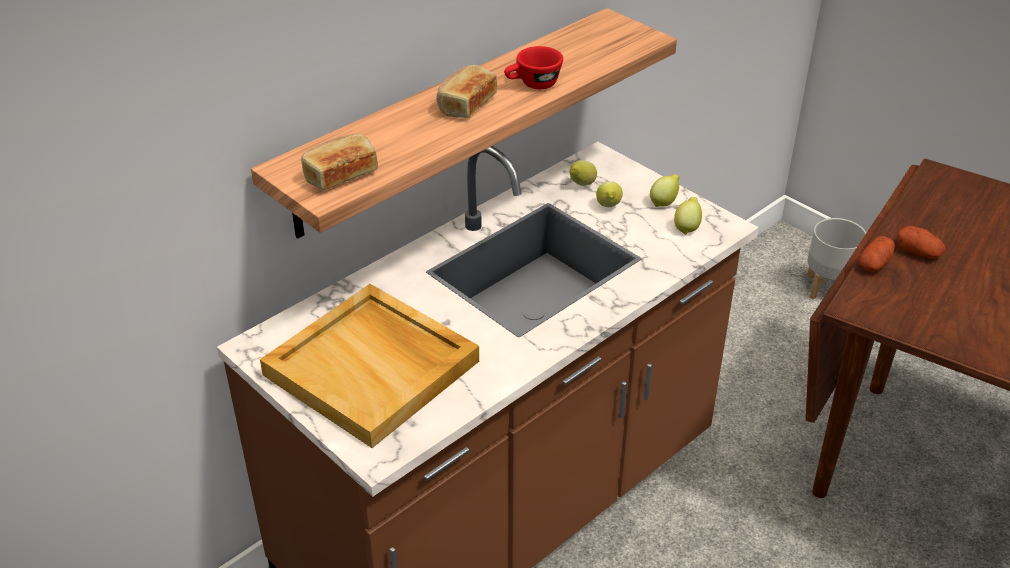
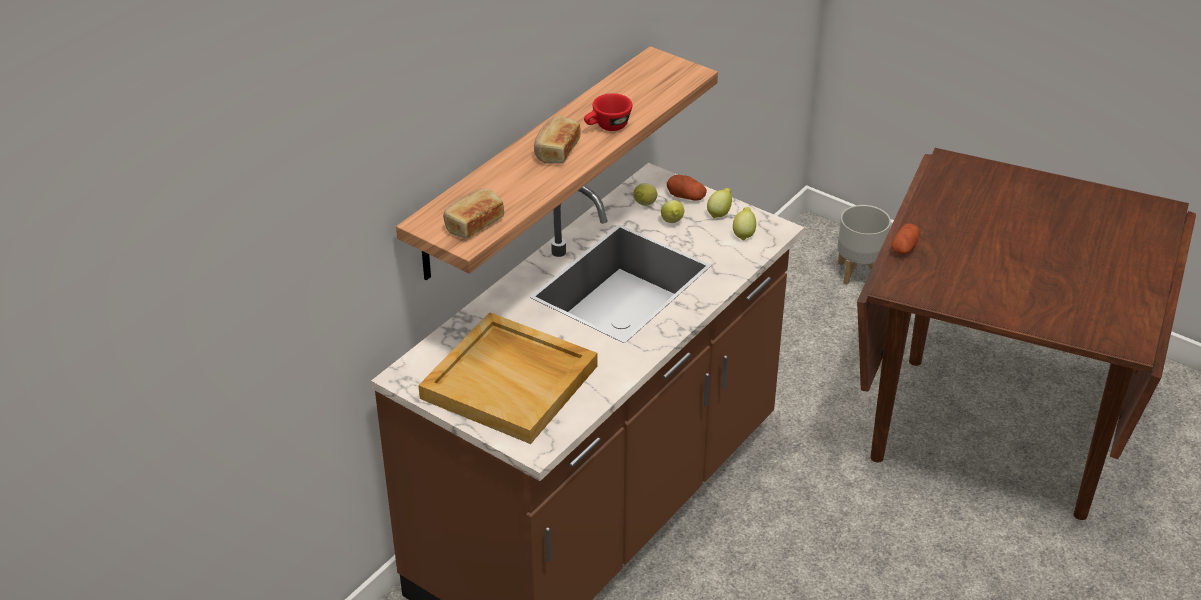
camera: 10 degrees left, 0 degrees up
potato [896,226,945,258] -> potato moved to [667,175,707,201]

